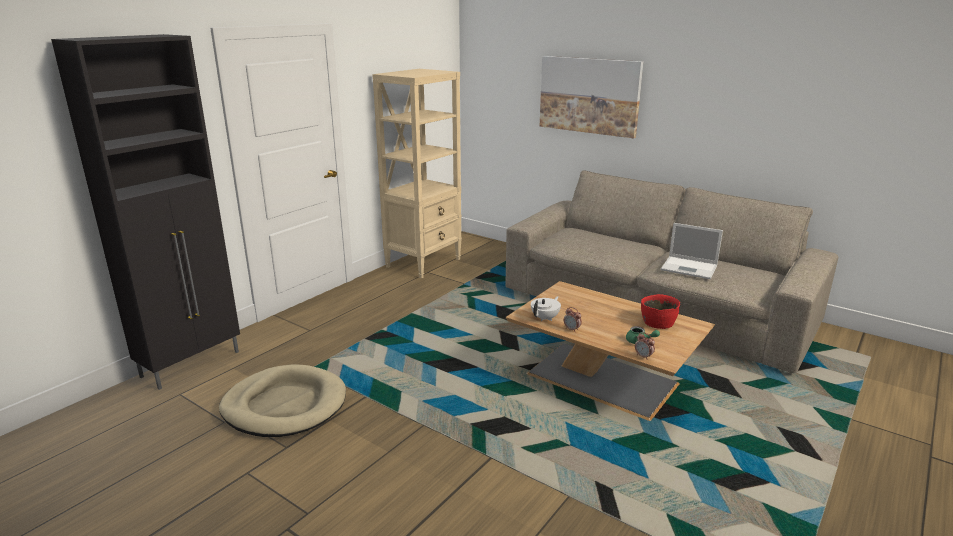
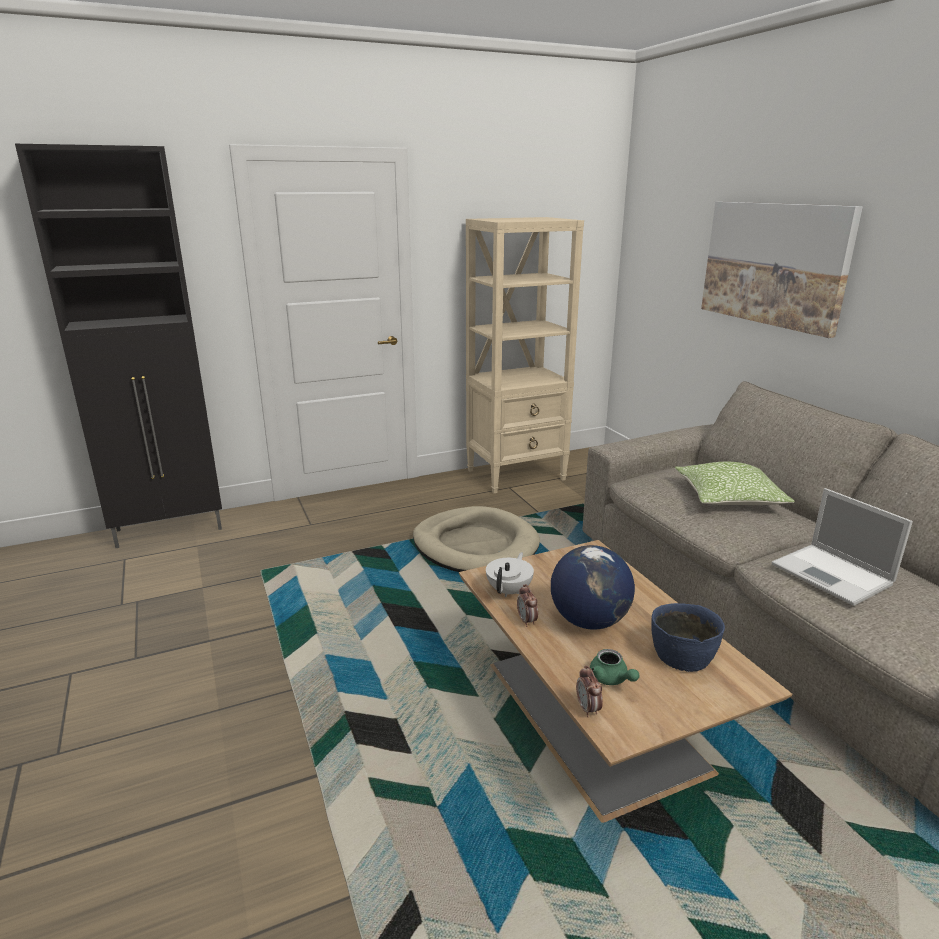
camera: 30 degrees right, 0 degrees up
beige dog bed [219,364,346,437] -> beige dog bed moved to [413,506,540,572]
white teapot [531,296,561,321] -> white teapot turned 45 degrees counterclockwise [486,552,534,597]
red bowl [641,294,680,329] -> blue bowl [651,603,725,672]
none -> globe [551,545,635,630]
none -> pillow [675,462,795,505]

